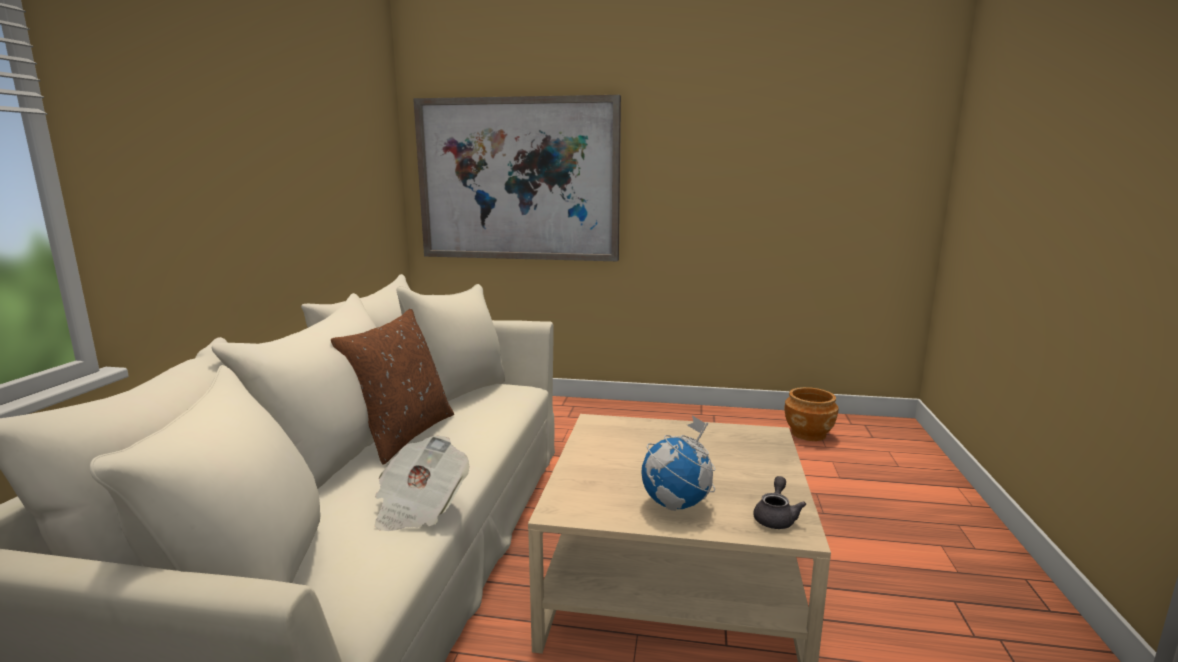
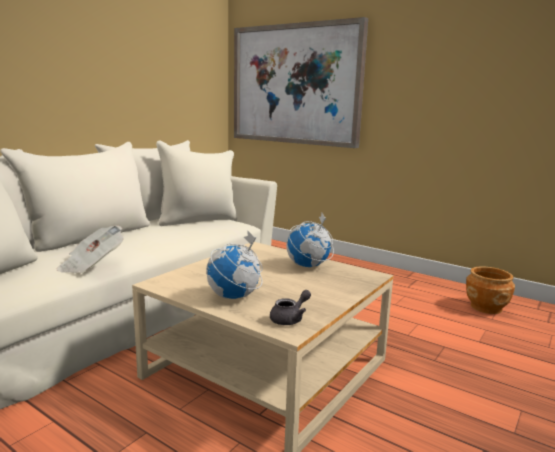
camera: 25 degrees right, 0 degrees up
brown pillow [331,309,454,464] -> none
none -> globe [286,213,334,267]

